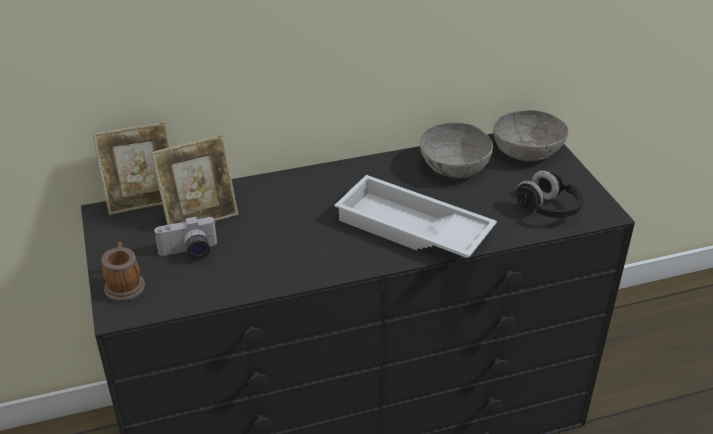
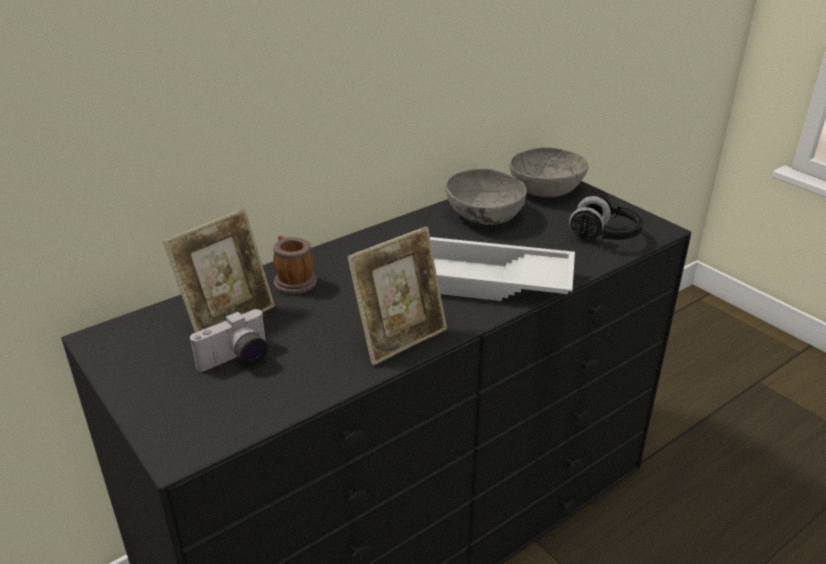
camera: 20 degrees left, 5 degrees down
picture frame [93,122,170,215] -> picture frame moved to [347,227,447,365]
mug [101,242,145,302] -> mug moved to [273,235,317,294]

